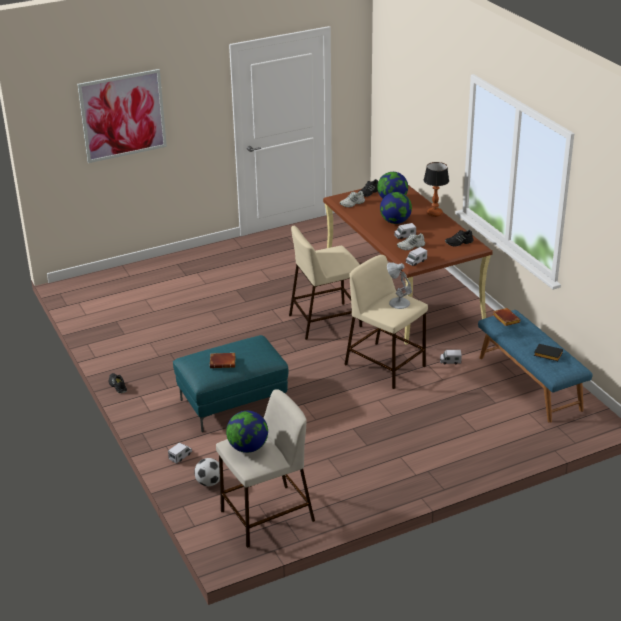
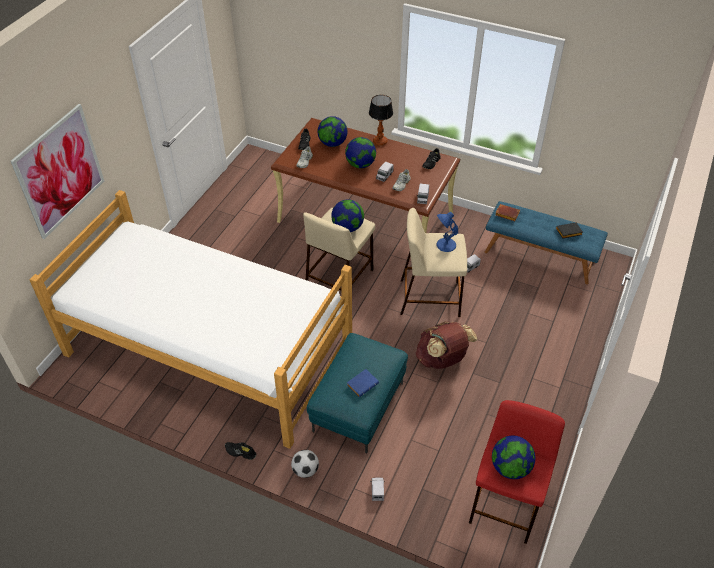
camera: 40 degrees left, 15 degrees up
football [194,458,220,486] -> football moved to [291,450,319,478]
brown book [210,353,235,368] -> blue book [347,369,379,397]
beige stool [216,389,315,548] -> red stool [469,400,565,544]
white table lamp [387,262,412,309] -> blue table lamp [436,212,458,252]
none -> bed [29,190,352,449]
none -> globe [331,199,364,232]
none -> brown backpack [416,321,477,369]

